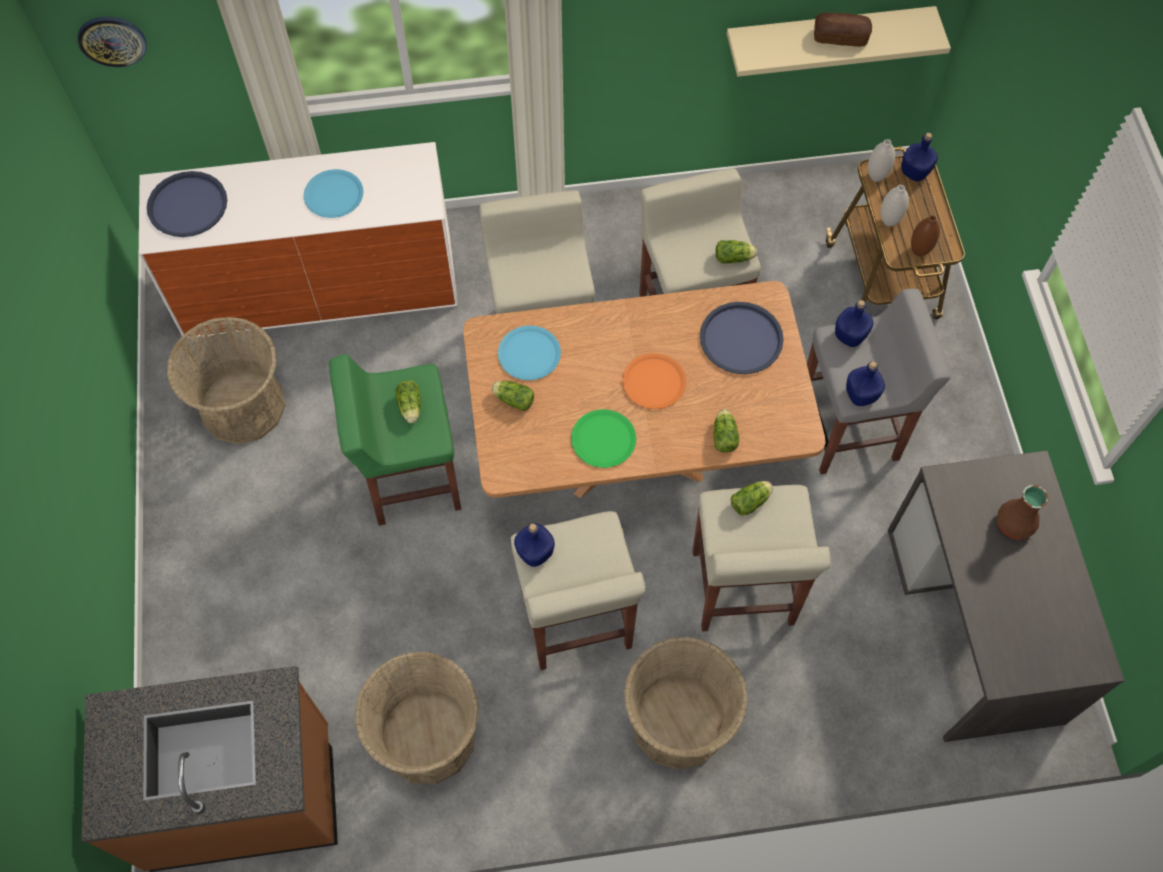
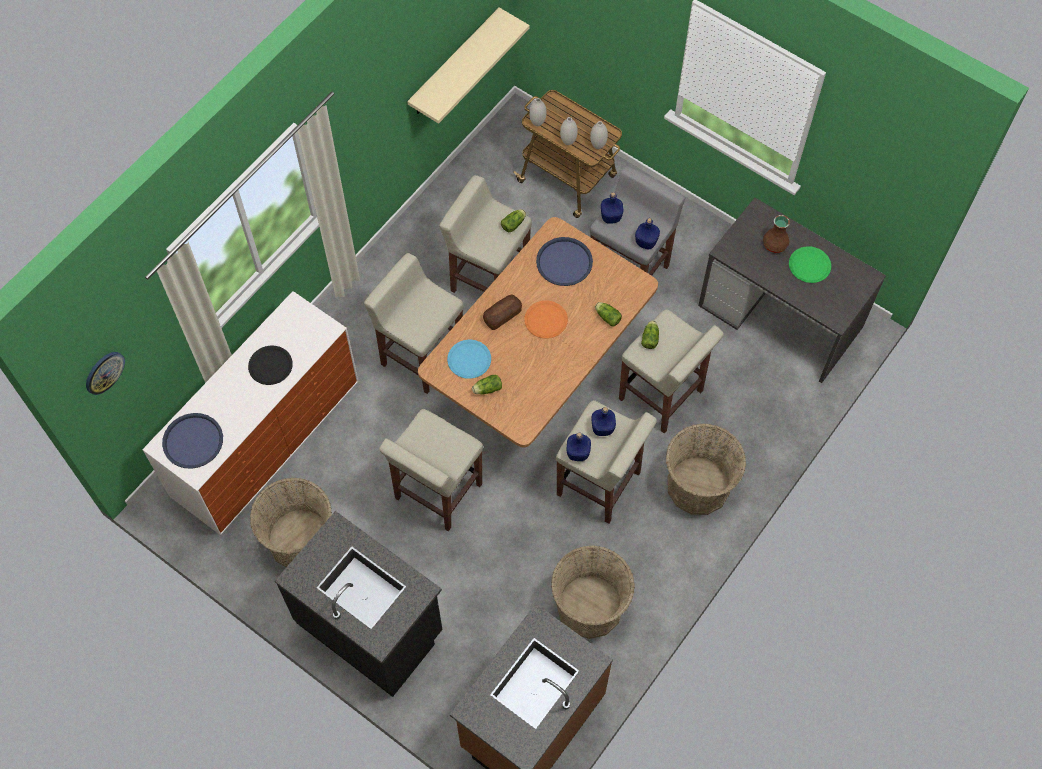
camera: 45 degrees left, 0 degrees up
blue plate [304,169,363,218] -> black plate [248,346,293,385]
green stool [329,354,461,526] -> beige stool [379,409,483,531]
lettuce [395,381,421,423] -> none
green plate [571,409,636,468] -> green plate moved to [789,246,831,283]
bread [814,13,872,47] -> bread moved to [483,295,522,330]
blue bottle [901,133,938,181] -> blue bottle moved to [591,407,616,436]
brown vase [911,215,940,256] -> white vase [590,121,608,149]
none -> black counter [275,511,442,697]

